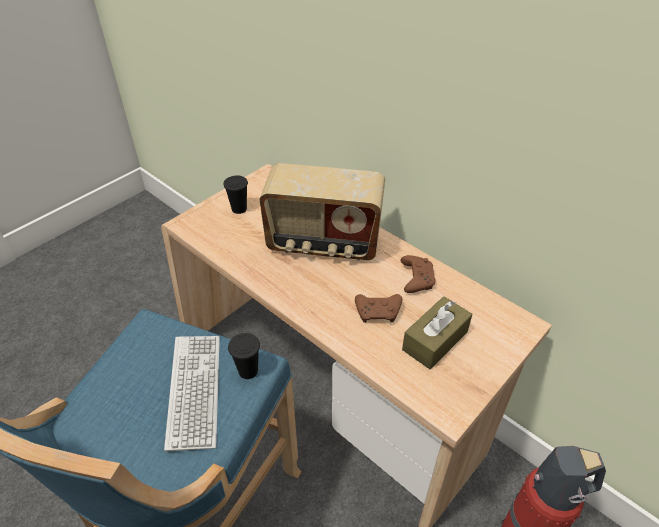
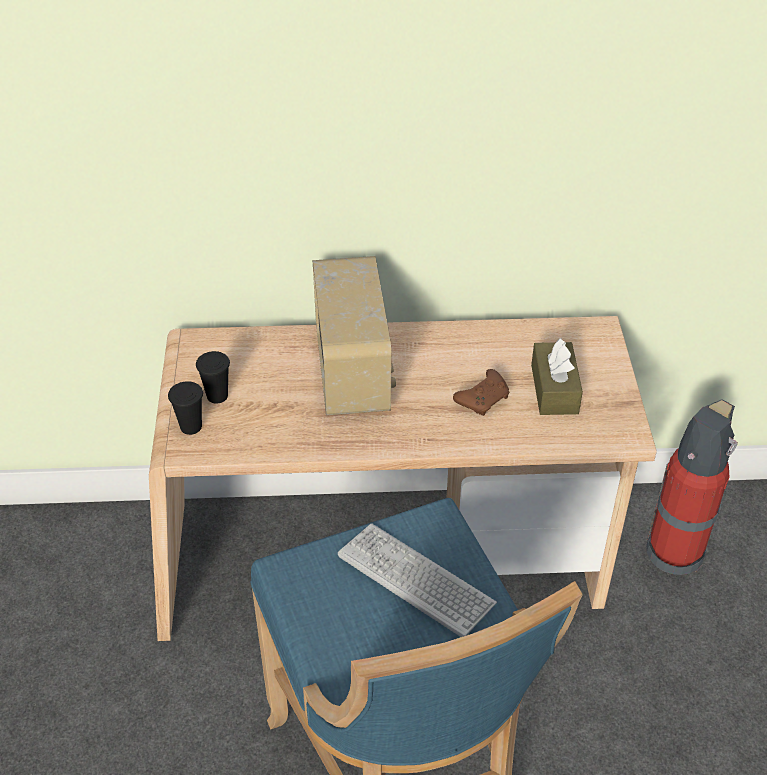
camera: 45 degrees left, 0 degrees up
black cup [228,333,260,379] -> black cup moved to [168,381,203,435]
radio [260,163,385,261] -> radio turned 60 degrees counterclockwise [313,256,396,416]
brown game controller [400,255,436,293] -> none

